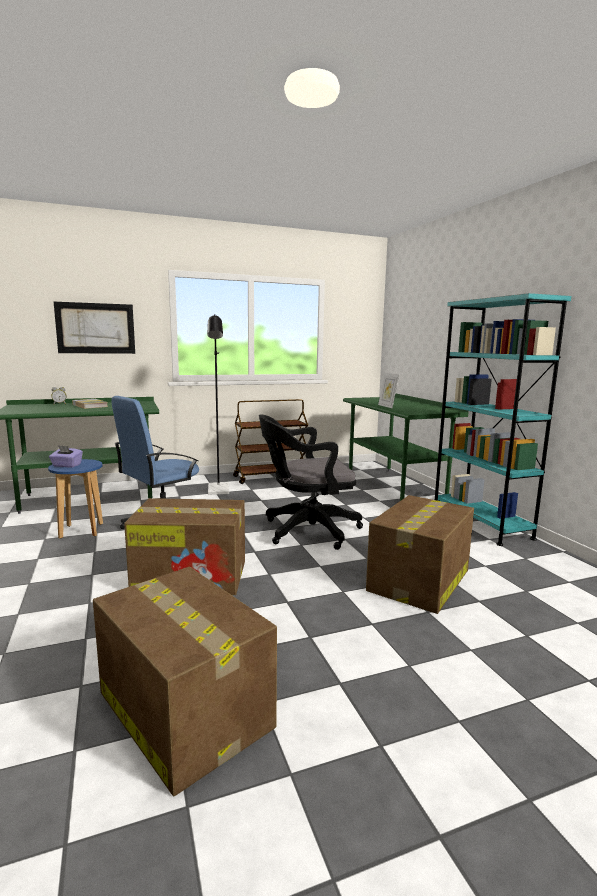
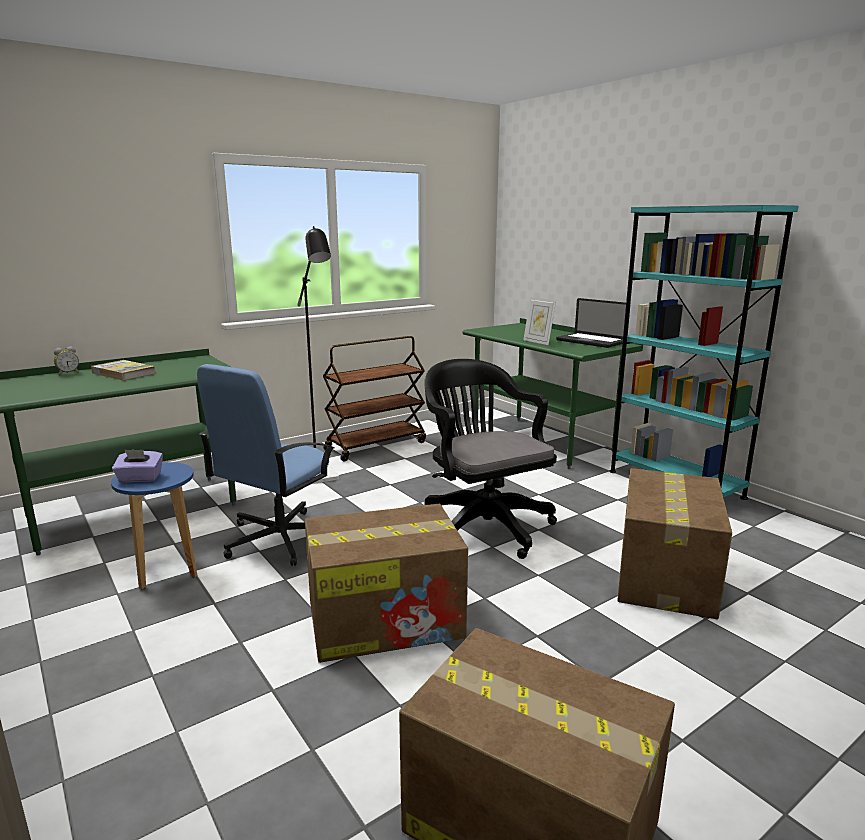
camera: 15 degrees left, 5 degrees up
picture [54,302,135,354] -> none
black office chair [259,414,363,550] -> black office chair turned 90 degrees clockwise [424,359,557,559]
none -> laptop [556,298,630,348]

